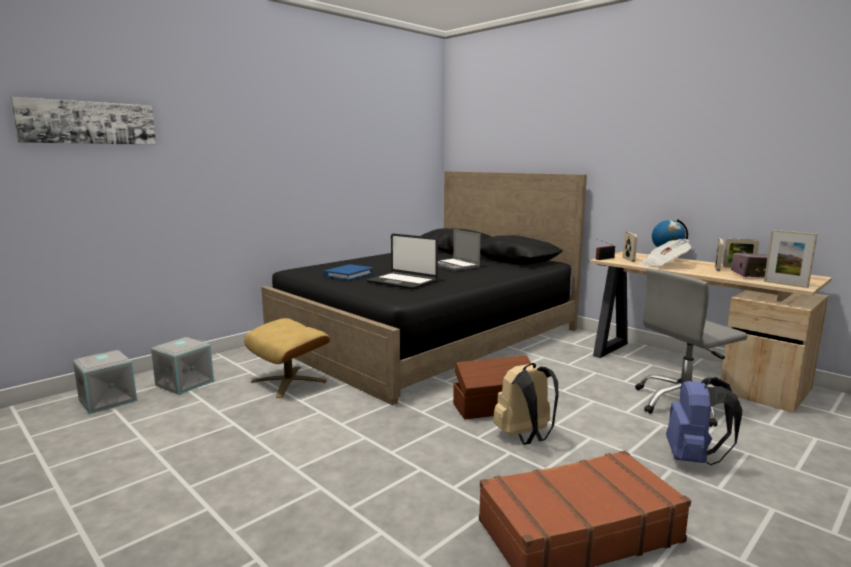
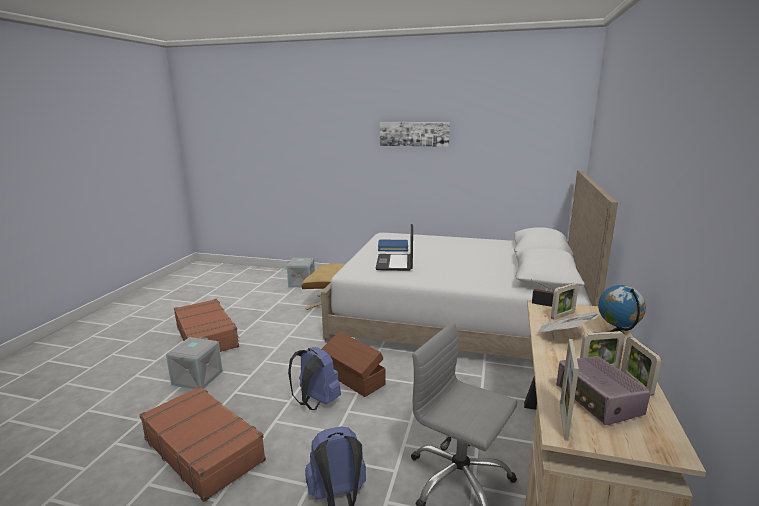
camera: 60 degrees right, 5 degrees up
picture [11,97,156,145] -> picture moved to [380,122,450,147]
grey storage box [73,350,137,414] -> grey storage box moved to [166,337,223,389]
black bed [261,171,587,405] -> white bed [321,170,618,360]
laptop [438,229,481,271] -> none
beige backpack [493,363,558,445] -> blue backpack [288,347,341,410]
none -> brown suitcase [174,299,240,352]

